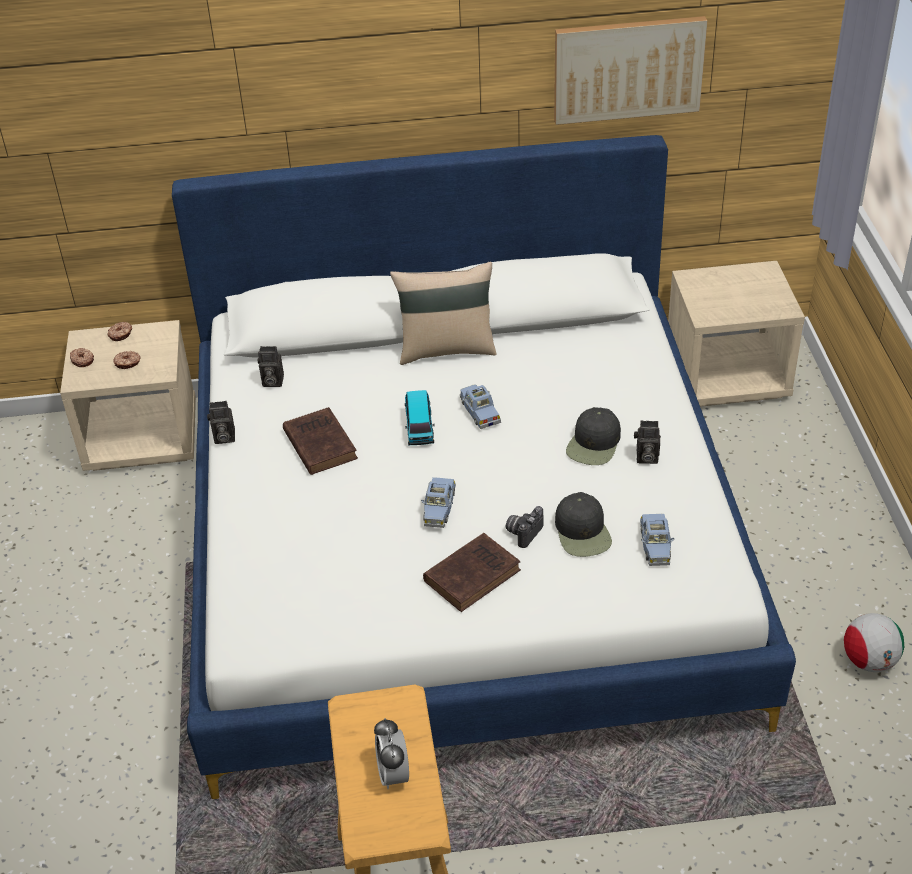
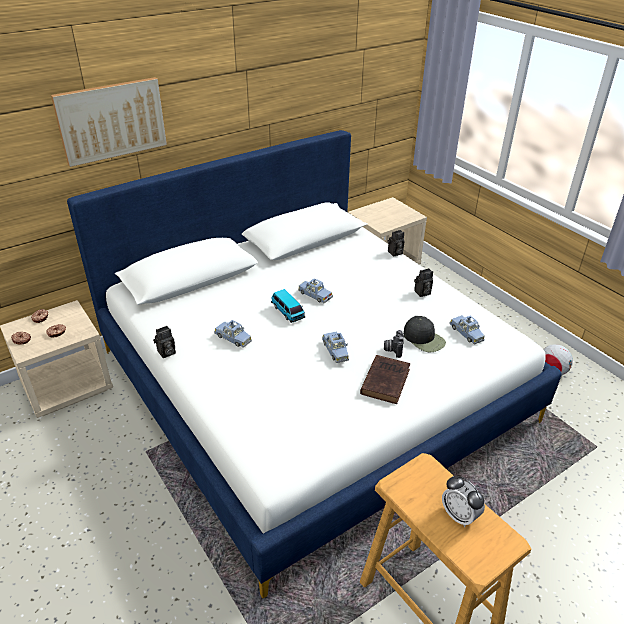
camera: 30 degrees left, 5 degrees down
camera [258,346,284,387] -> camera moved to [388,230,404,256]
brown book [283,407,358,475] -> blue toy car [214,320,252,348]
beige pillow [390,261,497,365] -> none
picture [554,16,708,125] -> picture moved to [51,77,167,167]
black cap [566,407,621,465] -> none

